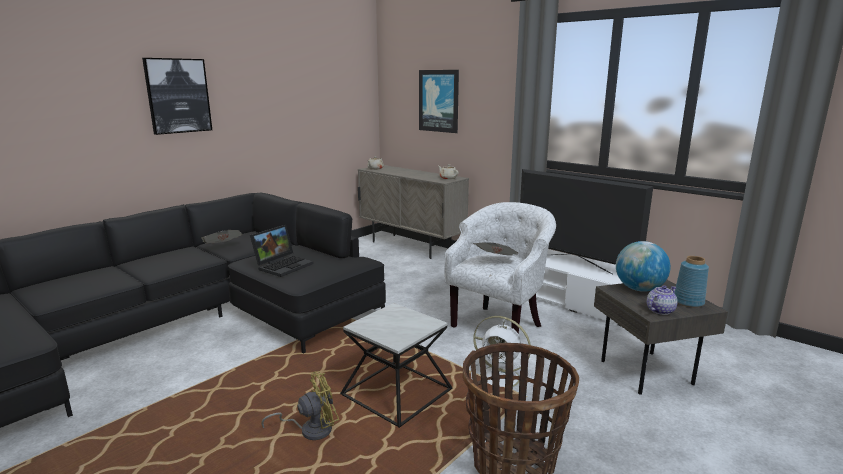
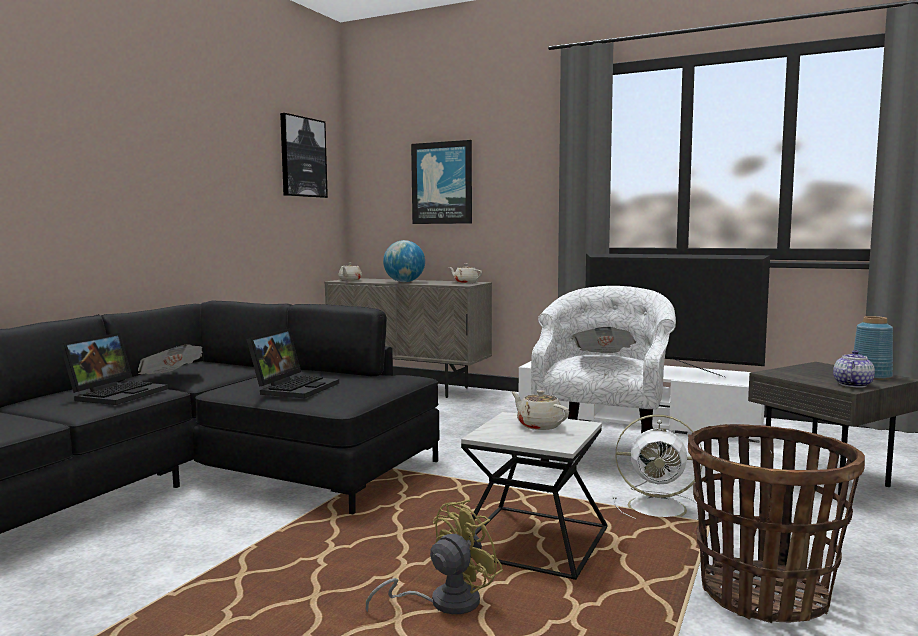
camera: 15 degrees left, 10 degrees down
picture [142,58,212,135] -> picture moved to [280,113,328,198]
globe [616,241,671,292] -> globe moved to [383,240,425,282]
none -> laptop [60,333,168,405]
none -> beige teapot [511,390,569,430]

